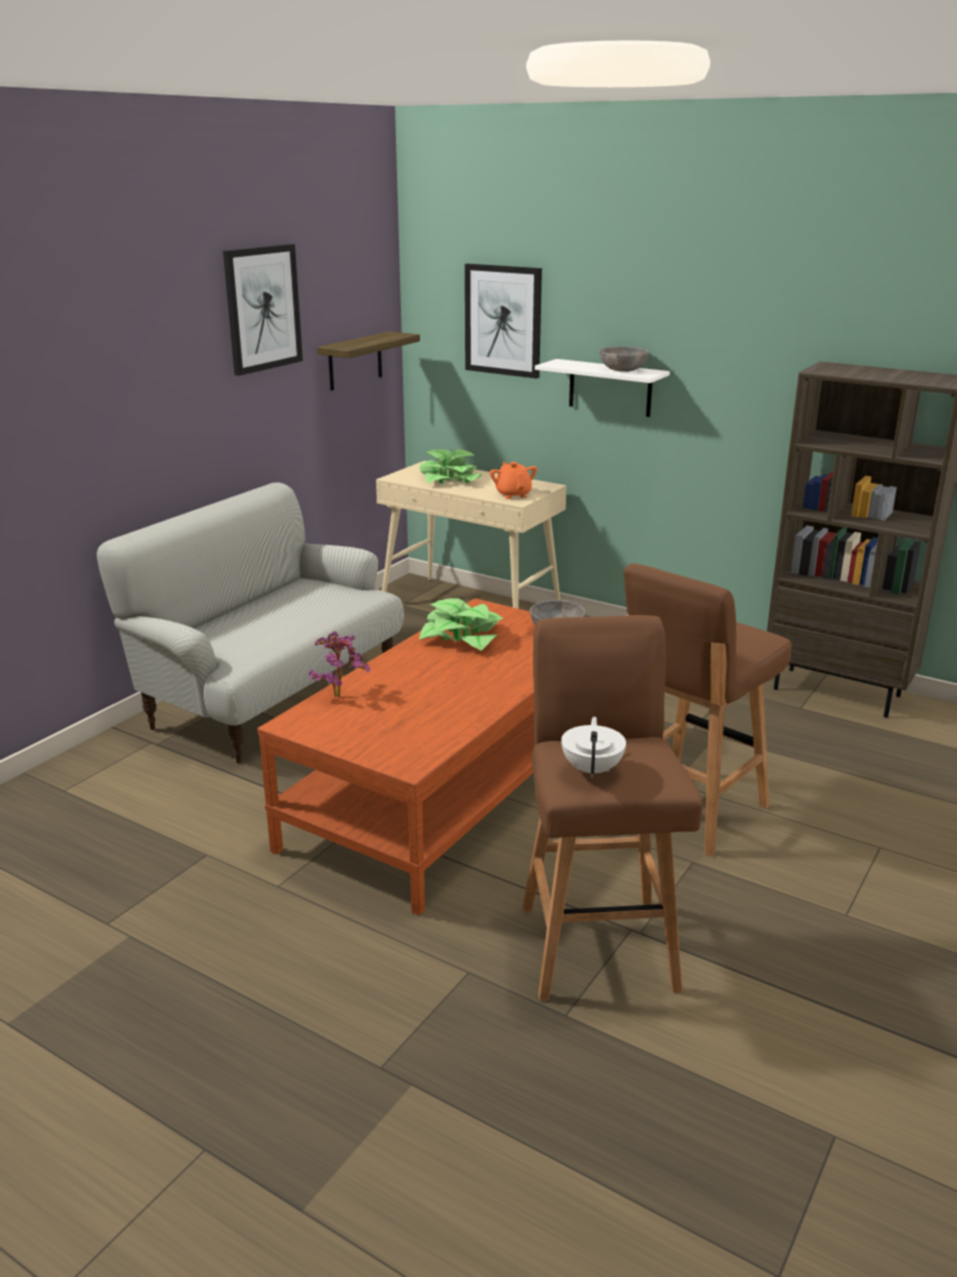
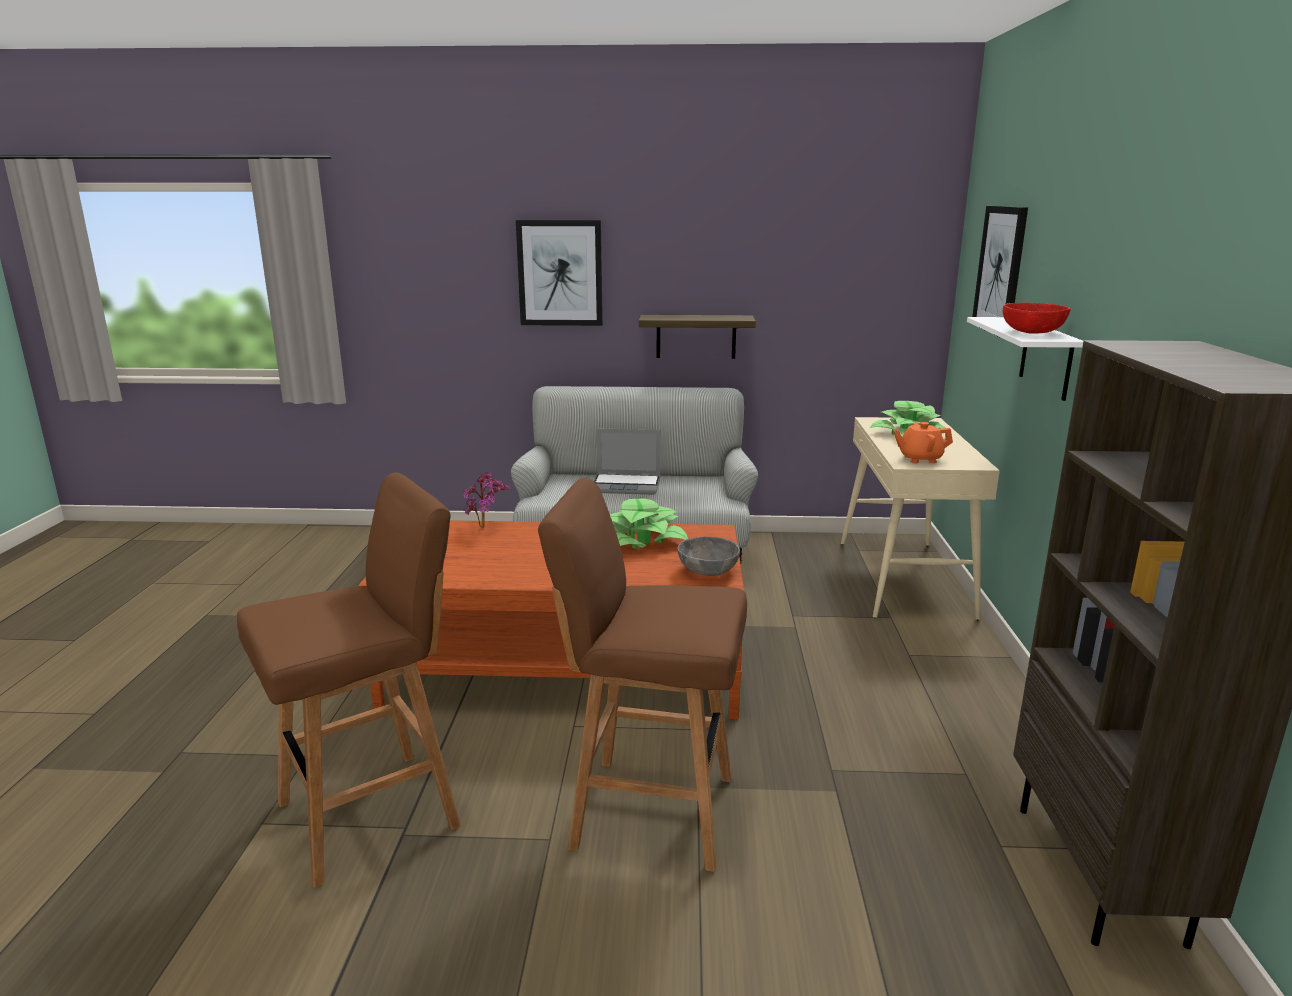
camera: 60 degrees right, 5 degrees down
picture [223,244,303,376] -> picture moved to [516,220,603,326]
shelf [317,331,420,391] -> shelf moved to [639,315,756,359]
orange teapot [490,462,537,499] -> orange teapot turned 135 degrees counterclockwise [893,422,953,463]
white teapot [561,717,626,778] -> none
grey bowl [599,346,648,372] -> red bowl [1003,303,1071,334]
none -> laptop [594,428,661,495]

